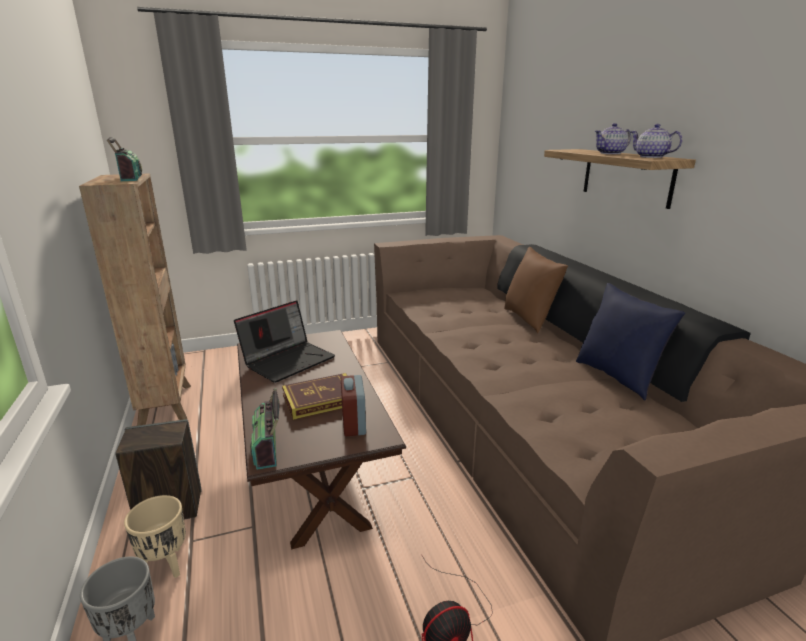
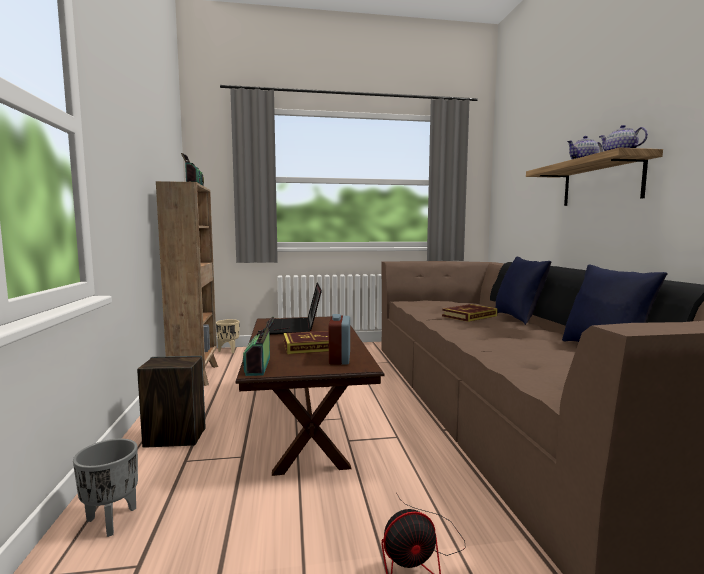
camera: 10 degrees right, 15 degrees down
beige planter [124,495,186,578] -> beige planter moved to [216,319,240,353]
laptop [234,300,335,383] -> laptop turned 120 degrees clockwise [269,282,322,335]
brown pillow [504,247,568,333] -> blue pillow [496,257,551,325]
none -> book [442,304,498,322]

